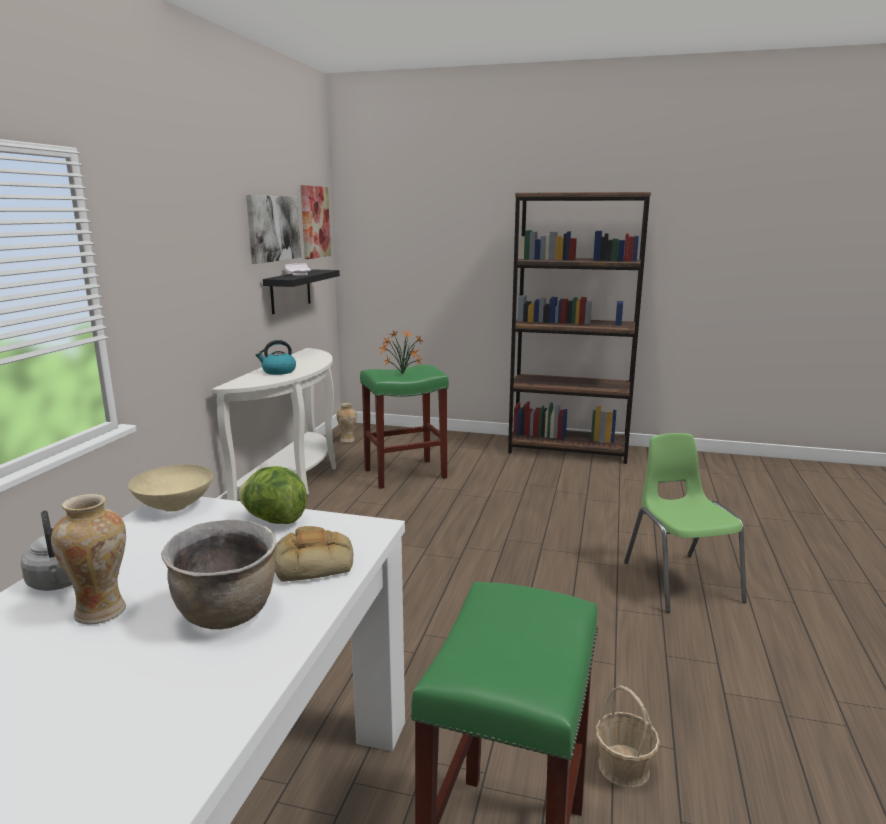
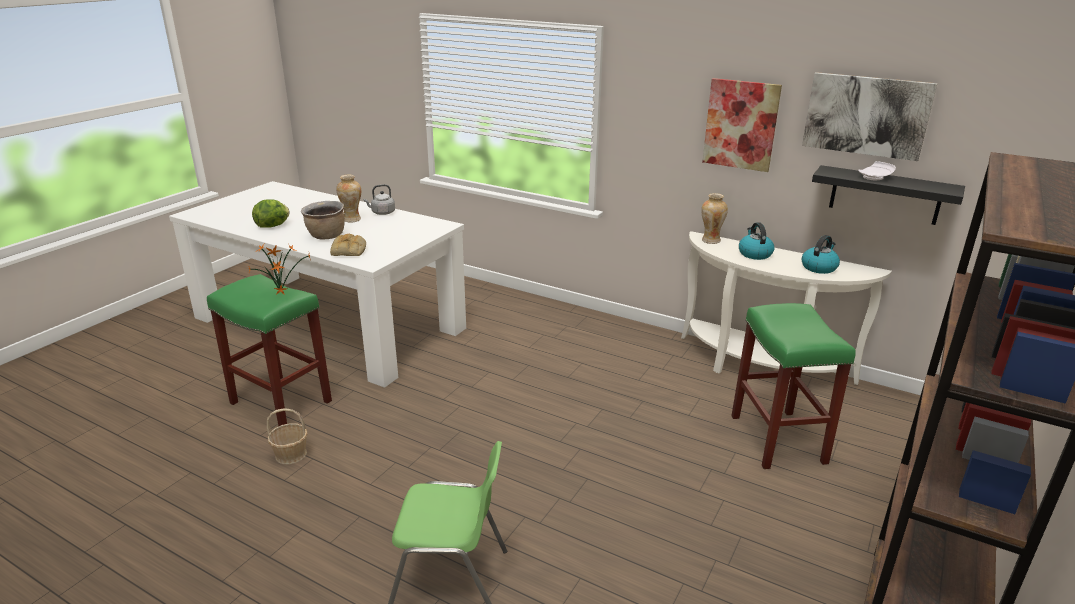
camera: 105 degrees right, 10 degrees up
beige bowl [128,465,213,512] -> none
lettuce [238,466,307,524] -> lettuce moved to [252,199,290,228]
picture [300,185,331,259] -> picture moved to [702,78,782,172]
vase [337,403,357,443] -> vase moved to [701,193,728,244]
potted plant [379,330,423,375] -> potted plant moved to [248,242,311,295]
none -> kettle [802,235,840,274]

